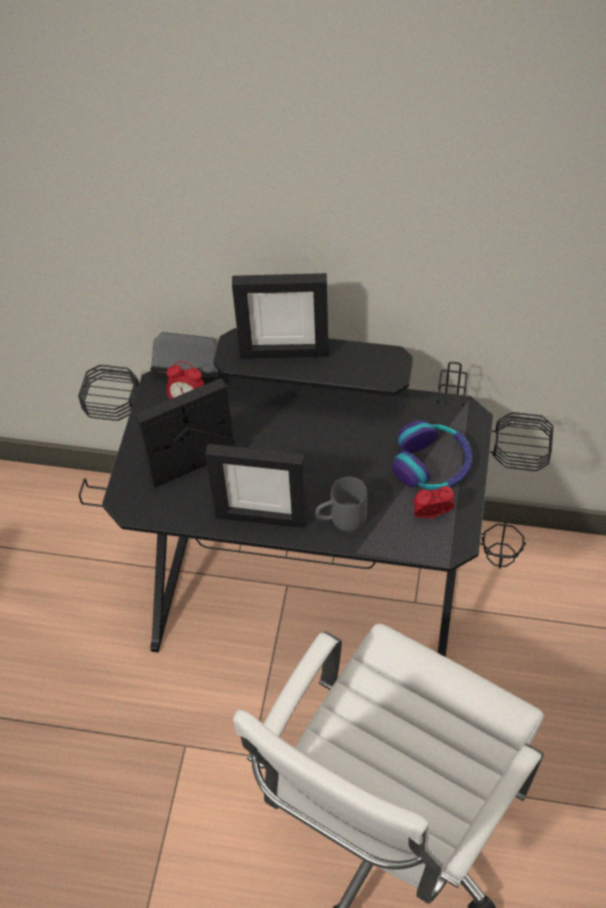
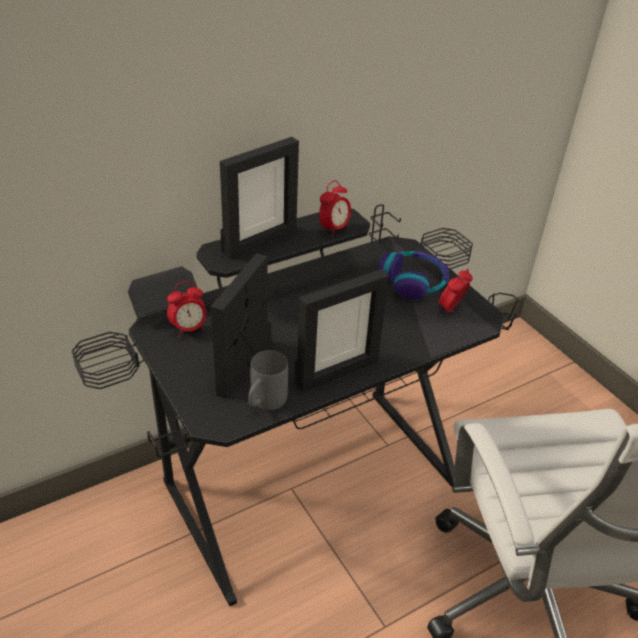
camera: 45 degrees left, 15 degrees down
grey mug [315,477,367,532] -> grey mug moved to [248,350,288,410]
none -> alarm clock [319,180,351,237]

